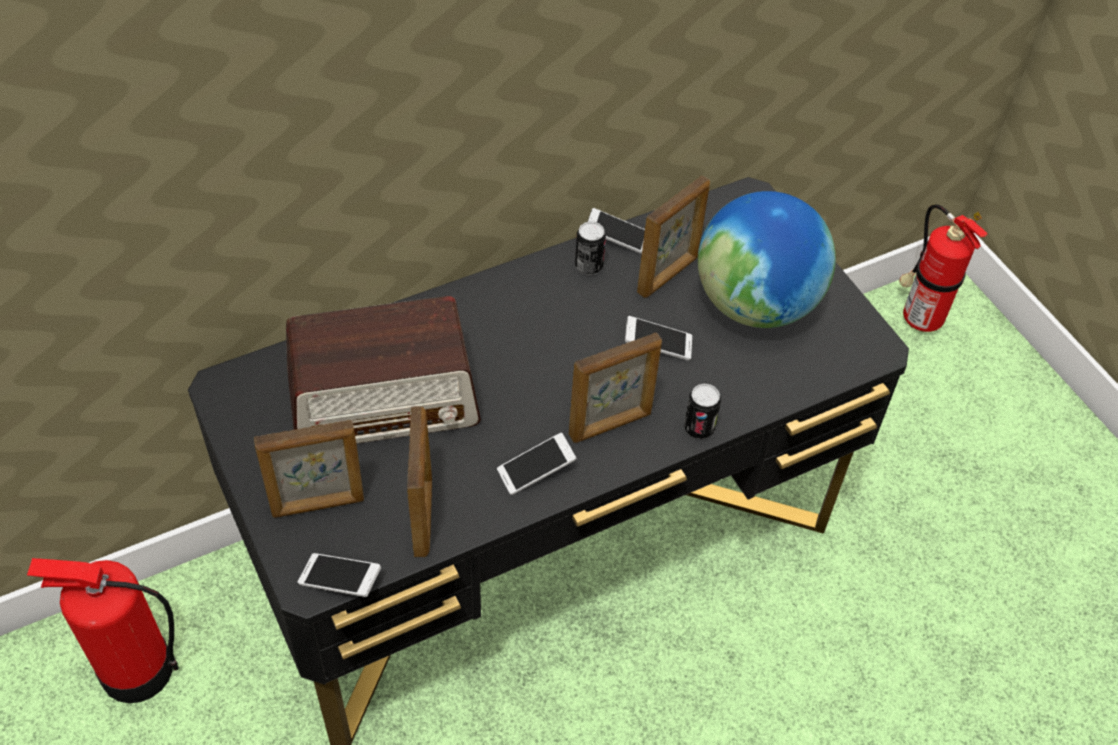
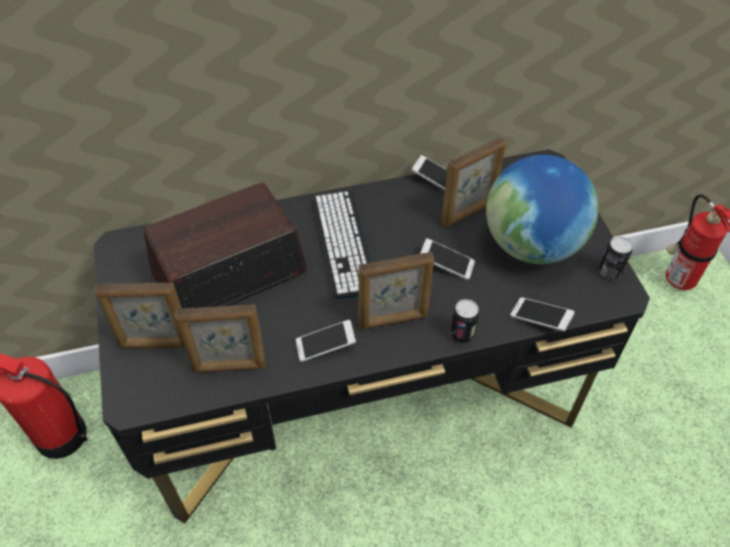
camera: 15 degrees right, 0 degrees up
radio [286,296,481,444] -> radio turned 150 degrees clockwise [144,182,307,309]
phone [298,553,381,597] -> phone moved to [510,297,575,332]
picture frame [407,406,432,557] -> picture frame turned 75 degrees clockwise [175,304,265,373]
can [575,222,606,275] -> can moved to [599,236,632,280]
none -> keyboard [312,191,372,299]

